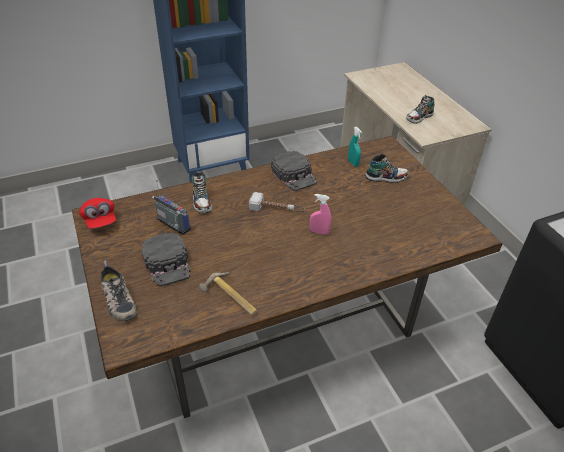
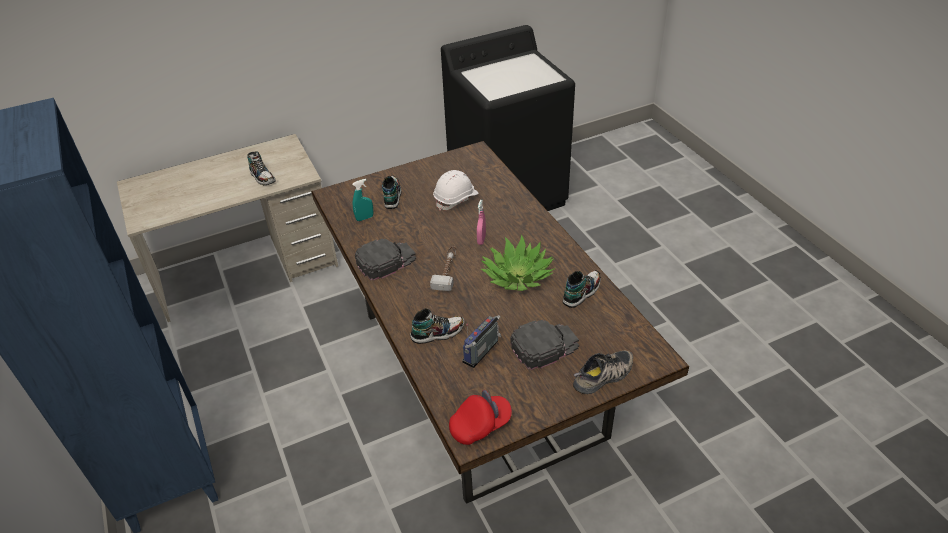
camera: 90 degrees left, 0 degrees up
hammer [199,272,257,315] -> shoe [563,270,601,308]
none -> white hard hat [433,170,478,211]
none -> potted plant [481,234,555,291]

